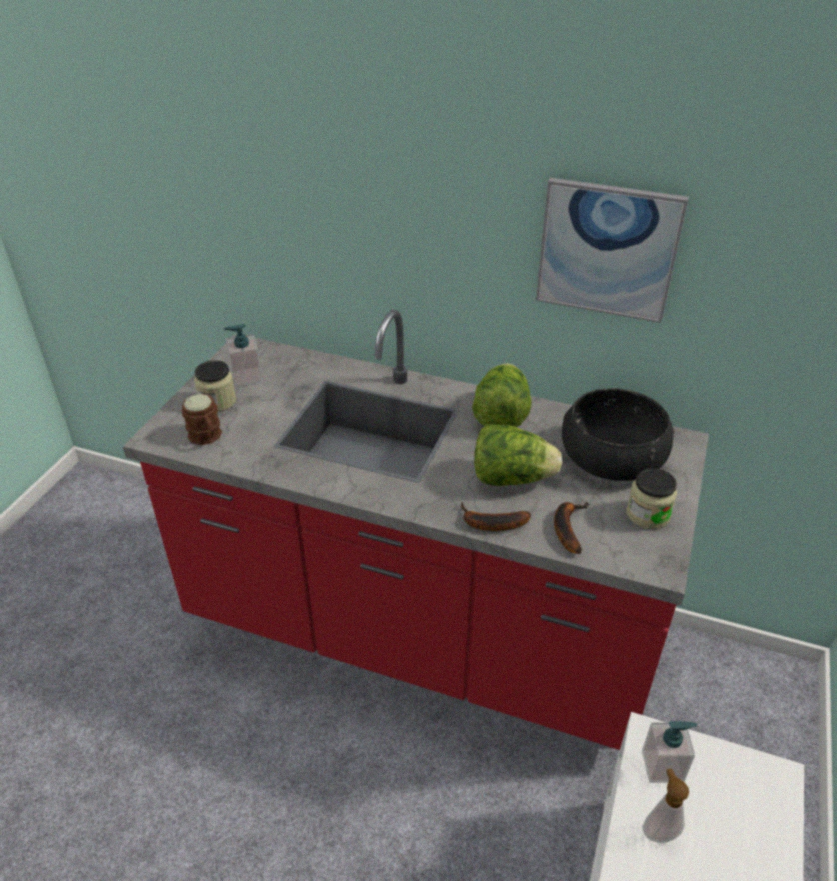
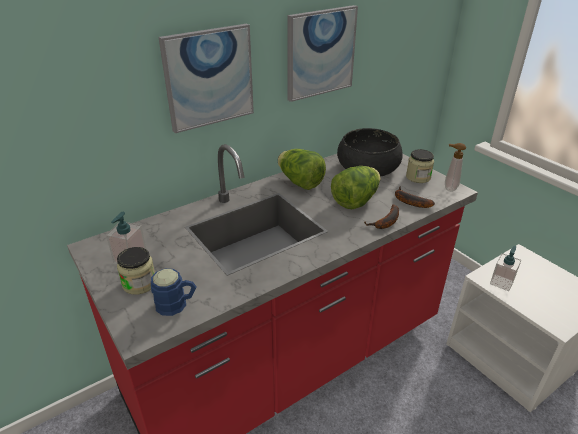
camera: 55 degrees left, 5 degrees down
brown mug [182,394,222,445] -> blue mug [151,269,197,316]
soap dispenser [643,768,689,843] -> soap dispenser moved to [445,143,466,192]
none -> picture [158,24,254,133]

